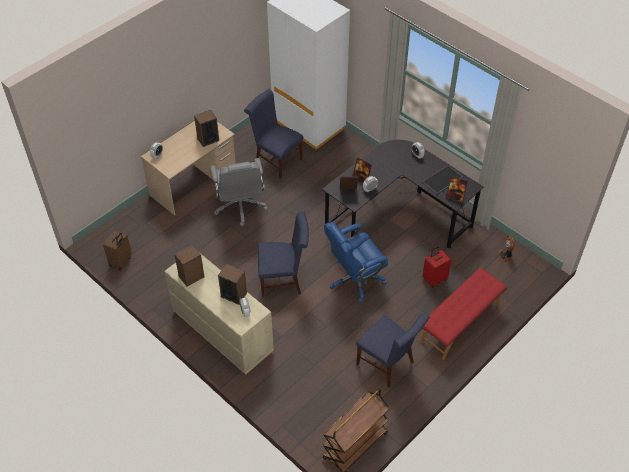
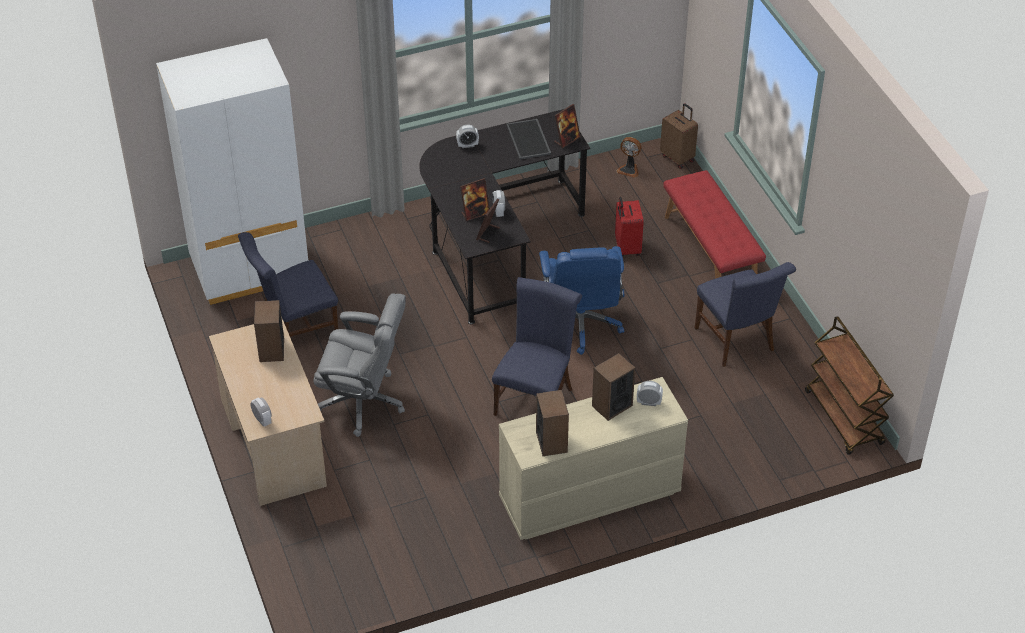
camera: 65 degrees left, 5 degrees down
brown suitcase [103,230,132,270] -> brown suitcase moved to [660,103,698,169]
blue chair [356,314,430,388] -> blue chair turned 90 degrees clockwise [695,262,796,367]

